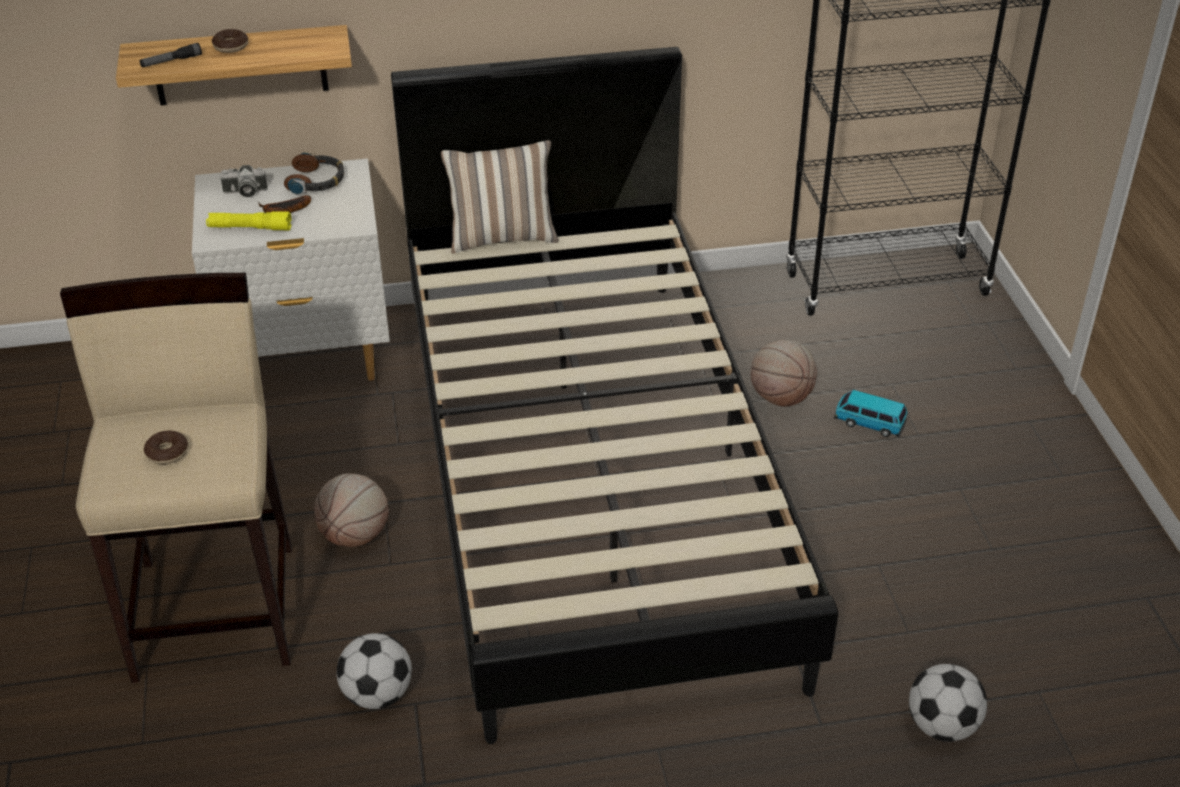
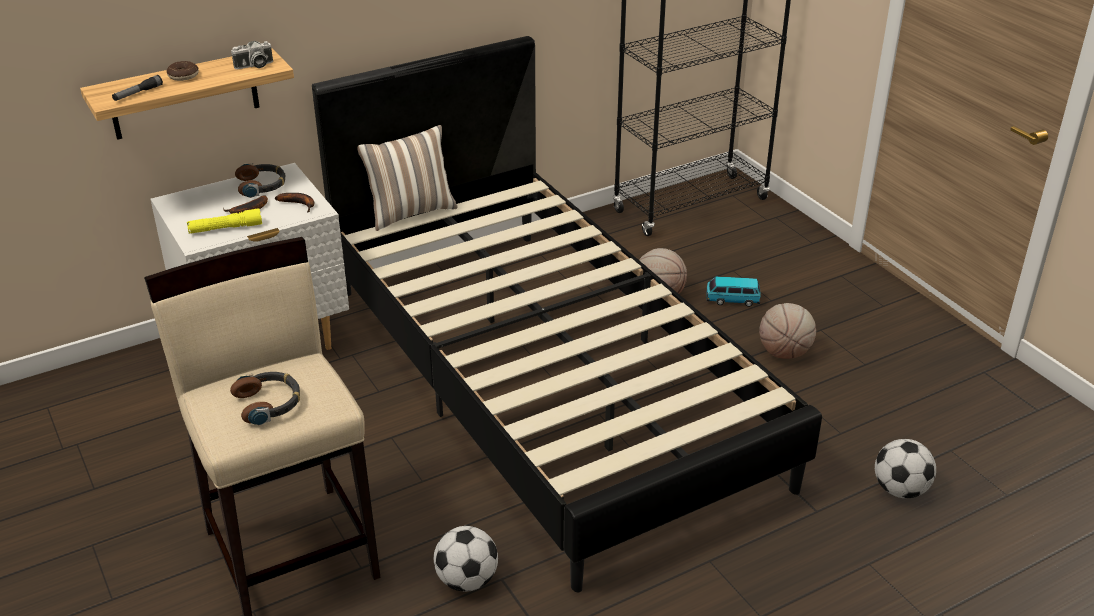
camera: 20 degrees left, 5 degrees down
donut [144,431,188,464] -> headphones [230,372,300,426]
camera [219,165,268,197] -> camera moved to [231,41,273,69]
basketball [314,473,389,547] -> basketball moved to [759,303,816,359]
none -> banana [275,193,314,213]

